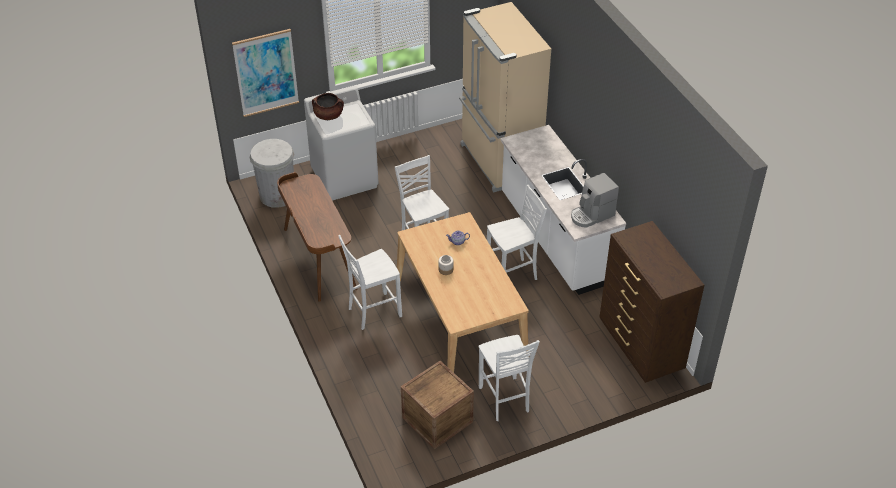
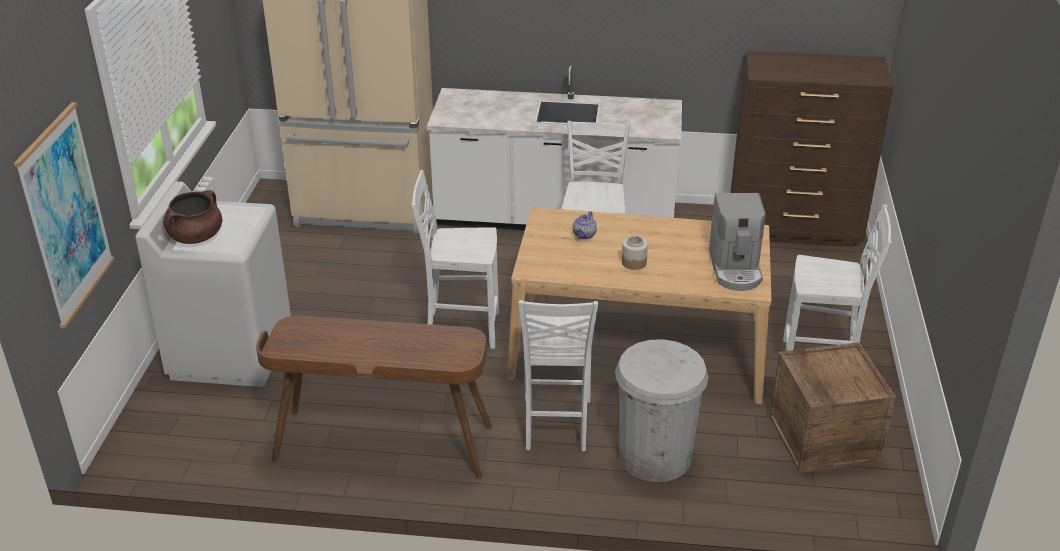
camera: 60 degrees left, 10 degrees down
white trash can [250,139,294,208] -> white trash can moved to [615,339,709,482]
coffee machine [571,173,619,228] -> coffee machine moved to [709,193,766,291]

